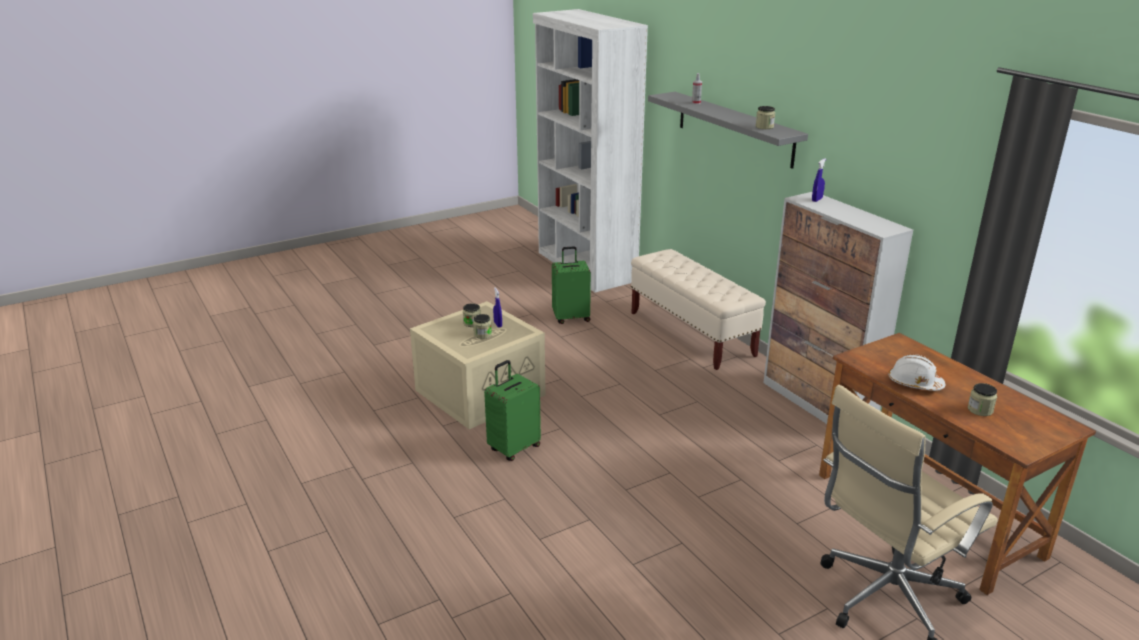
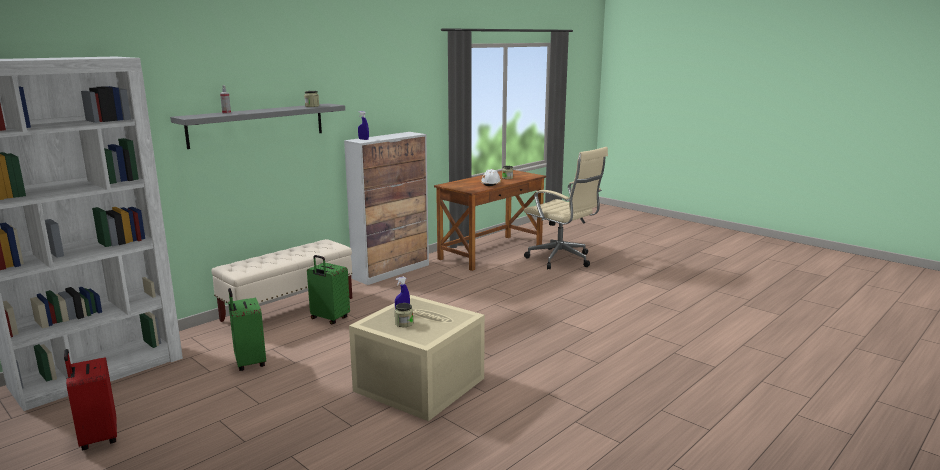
camera: 105 degrees left, 10 degrees down
jar [473,314,492,339] -> none
green suitcase [484,360,541,461] -> green suitcase moved to [307,255,350,325]
none -> red suitcase [64,349,117,451]

